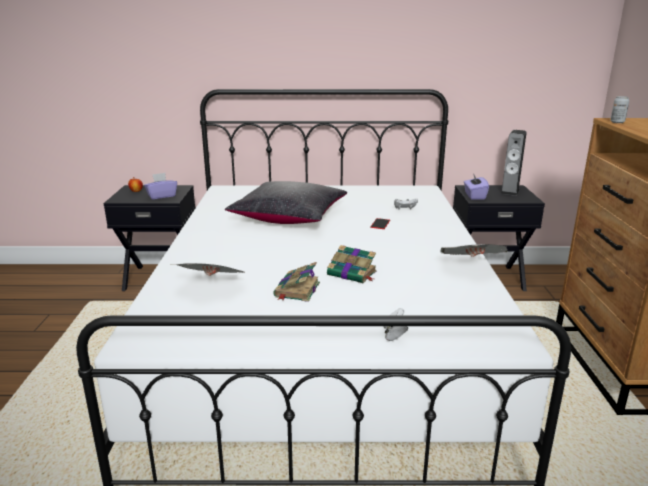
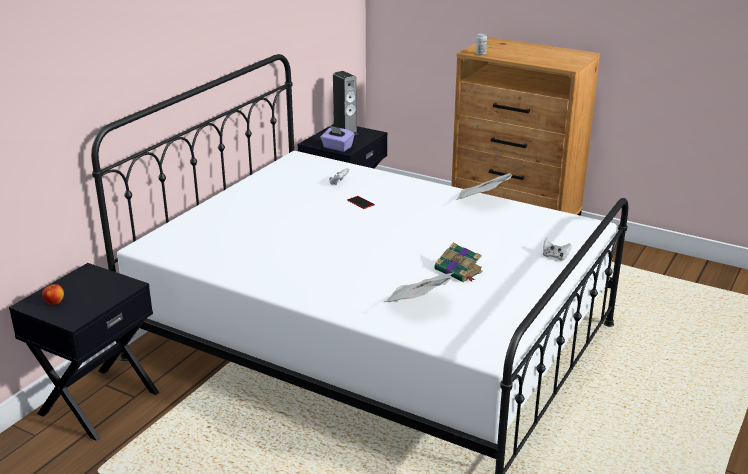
camera: 60 degrees left, 5 degrees up
purple tissue box [144,173,177,199] -> none
black pillow [225,181,347,224] -> none
book [327,245,377,283] -> none

